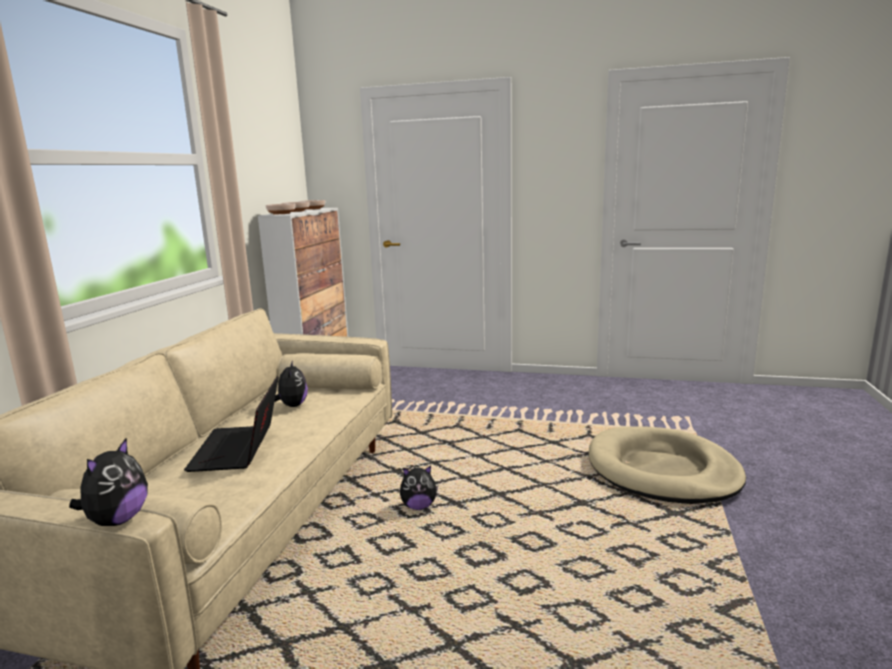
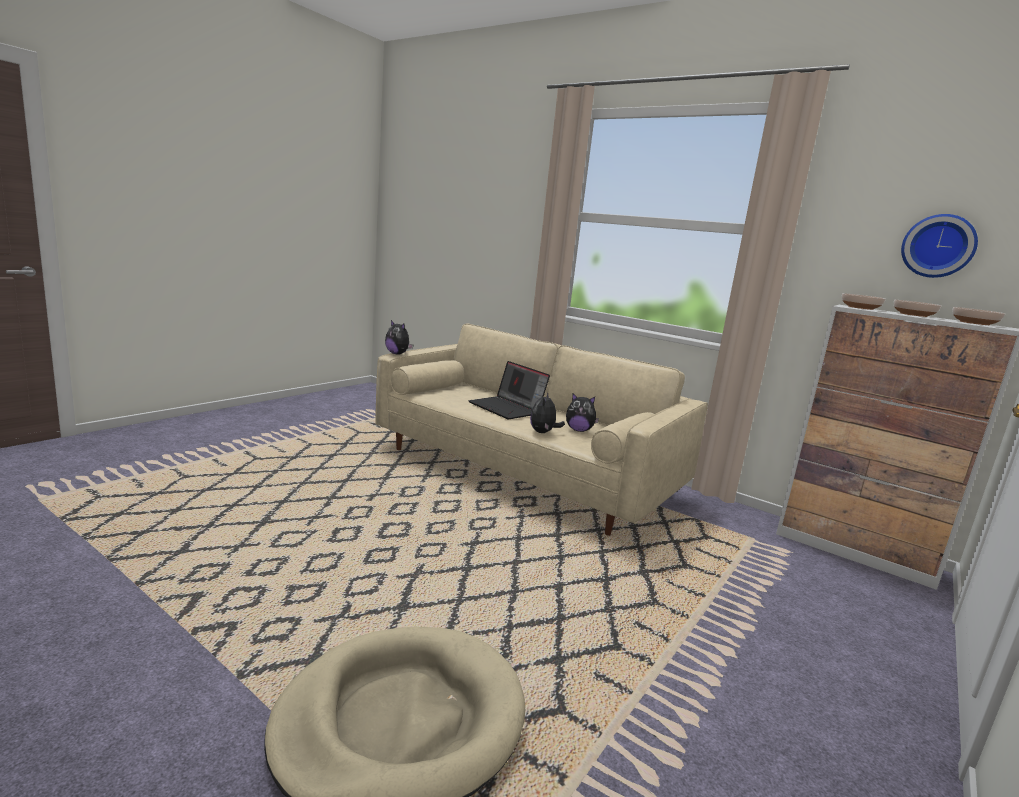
camera: 110 degrees right, 0 degrees up
laptop [184,376,279,472] -> laptop turned 150 degrees counterclockwise [468,361,550,419]
plush toy [400,465,438,510] -> plush toy moved to [530,392,565,433]
none -> wall clock [901,214,978,278]

